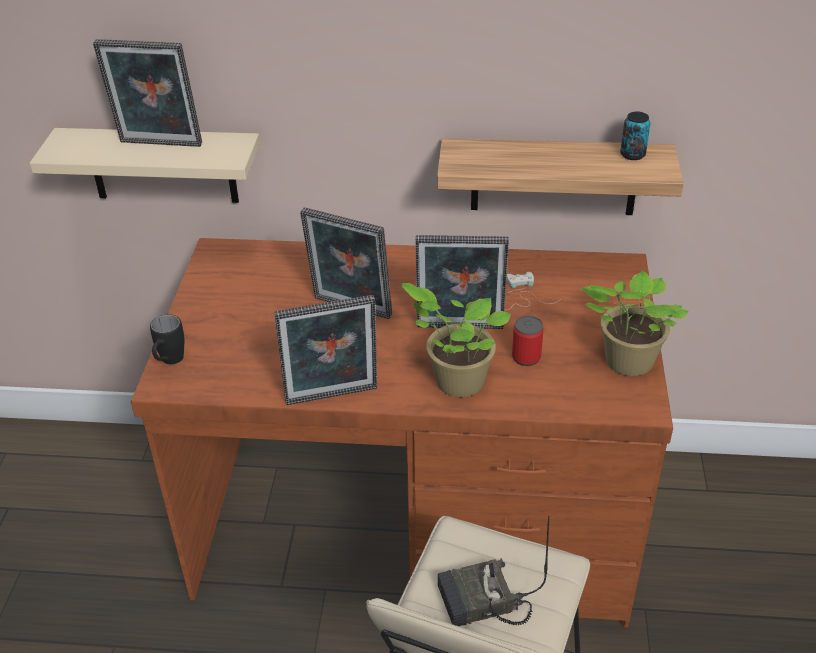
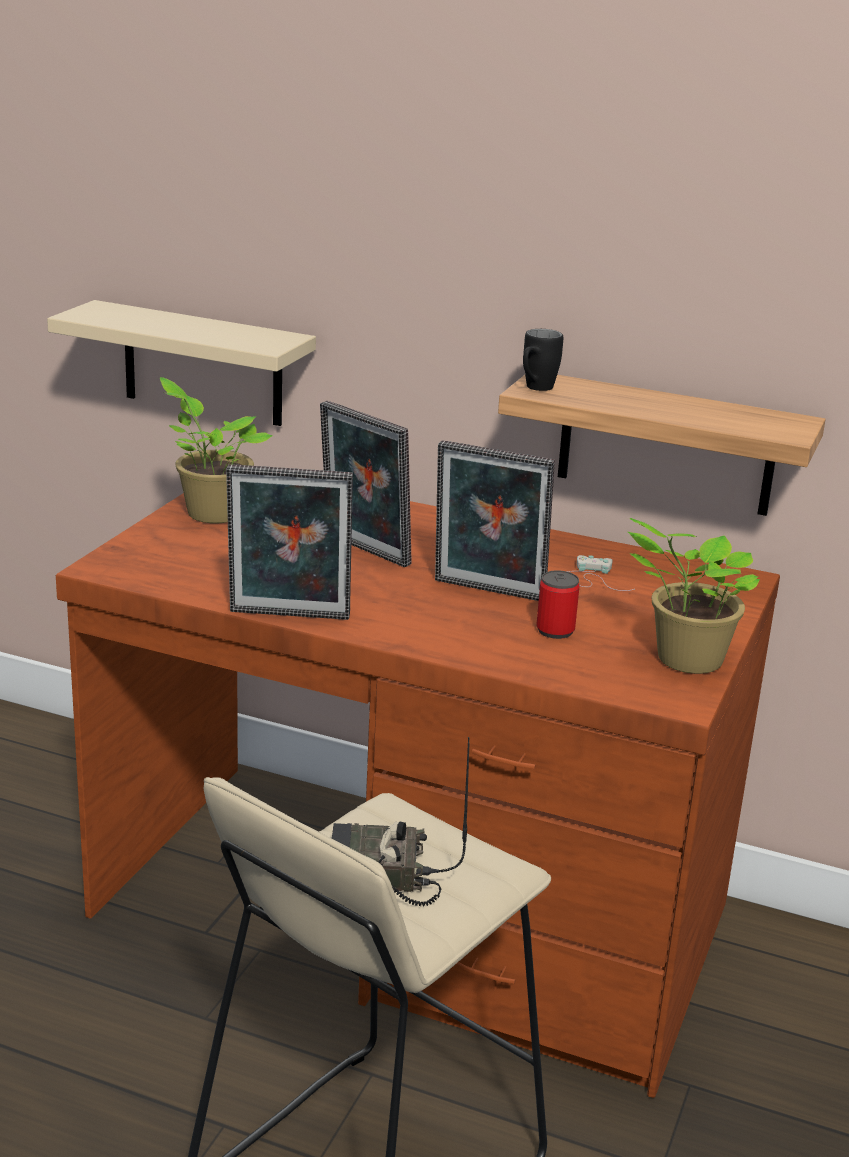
camera: 15 degrees right, 15 degrees down
picture frame [93,39,202,147] -> none
black mug [150,314,184,364] -> black mug moved to [523,329,563,391]
potted plant [401,283,511,397] -> potted plant moved to [160,377,272,523]
can [620,111,651,160] -> none

